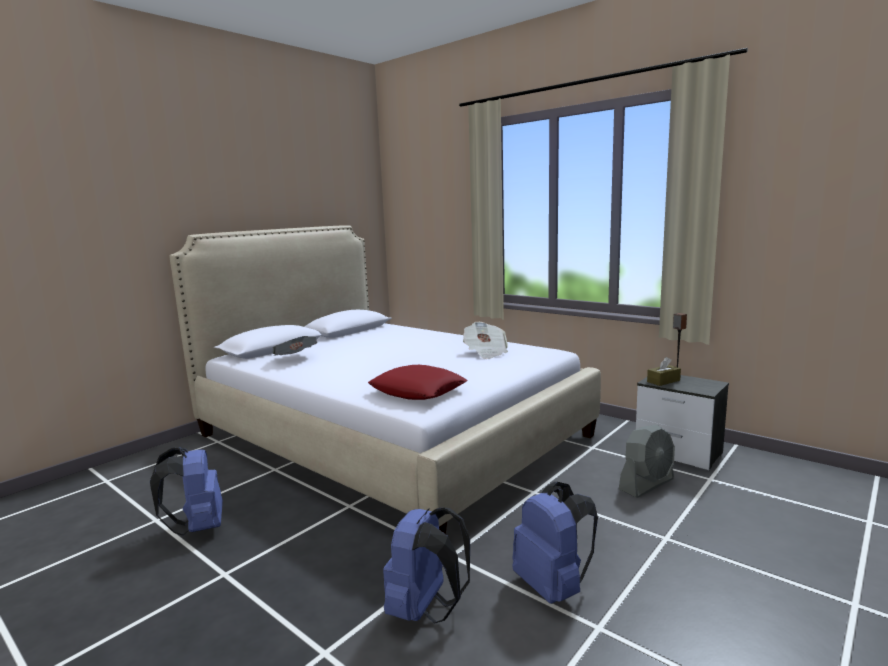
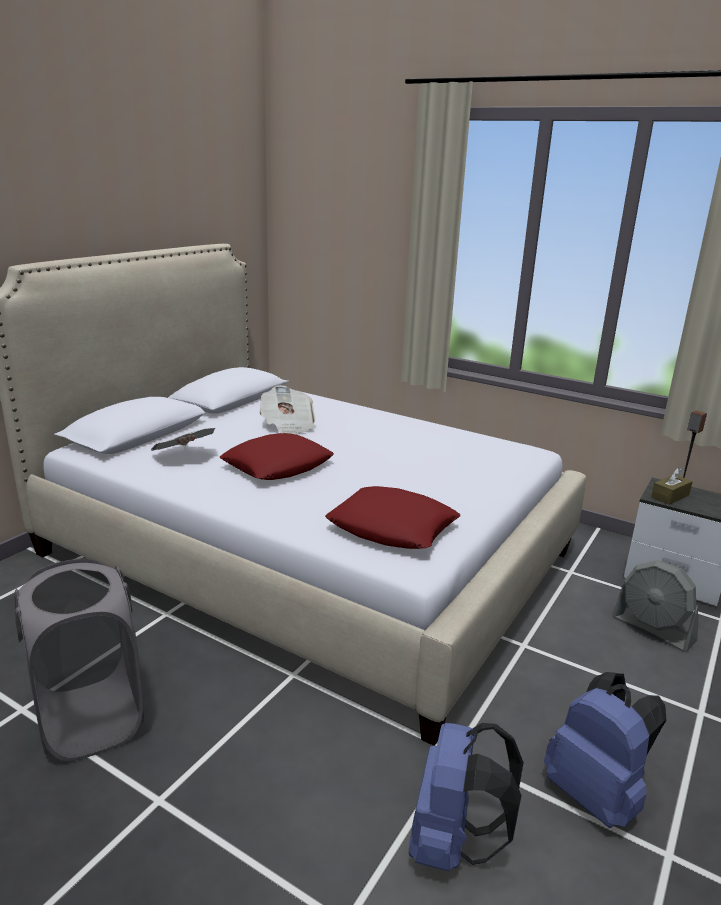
camera: 10 degrees left, 10 degrees up
blue backpack [150,447,223,535] -> grey laundry basket [14,559,144,761]
newspaper [463,322,508,359] -> newspaper moved to [259,385,315,435]
grey fan [619,425,675,498] -> grey fan turned 90 degrees clockwise [612,560,698,652]
none -> red pillow [220,433,334,480]

